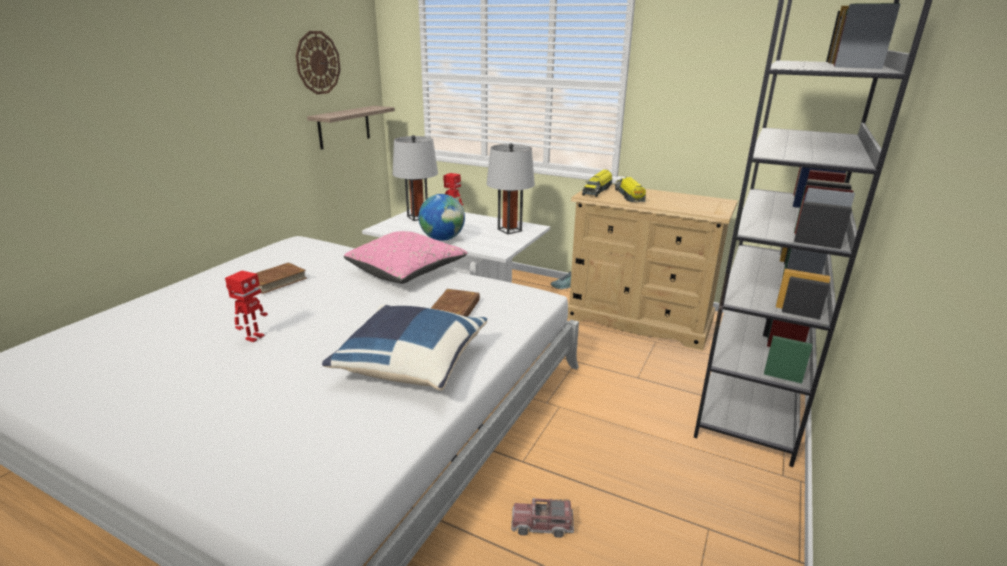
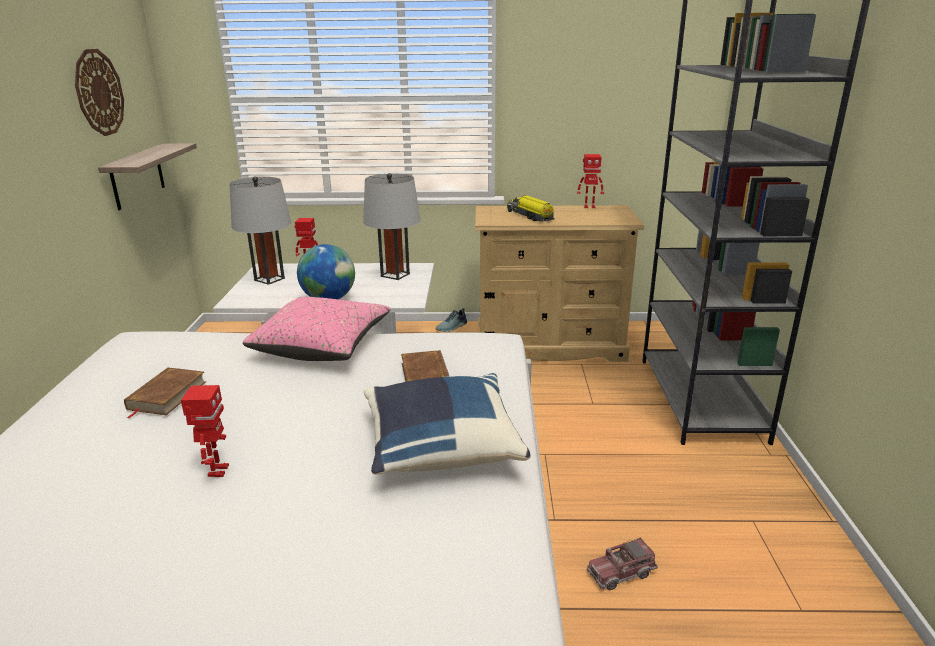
camera: 25 degrees left, 0 degrees up
toy truck [582,169,612,197] -> none
none -> toy robot [577,154,604,208]

